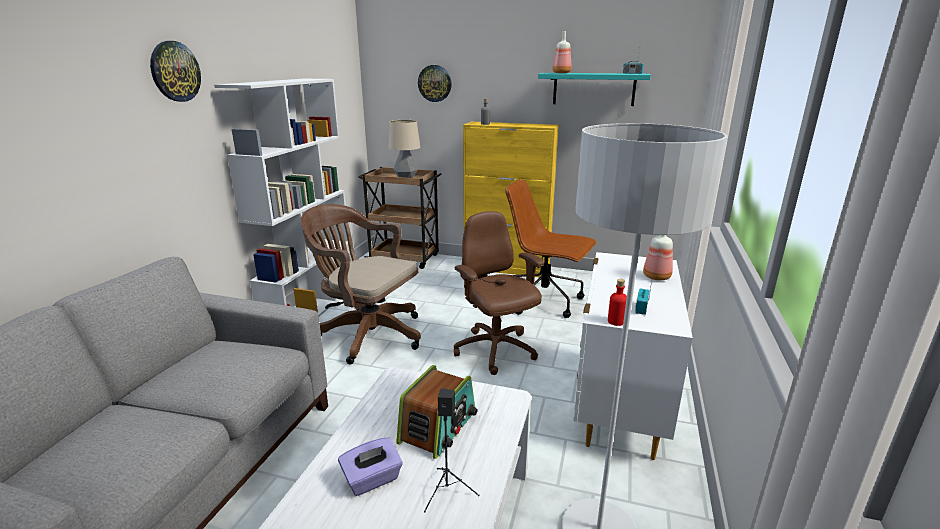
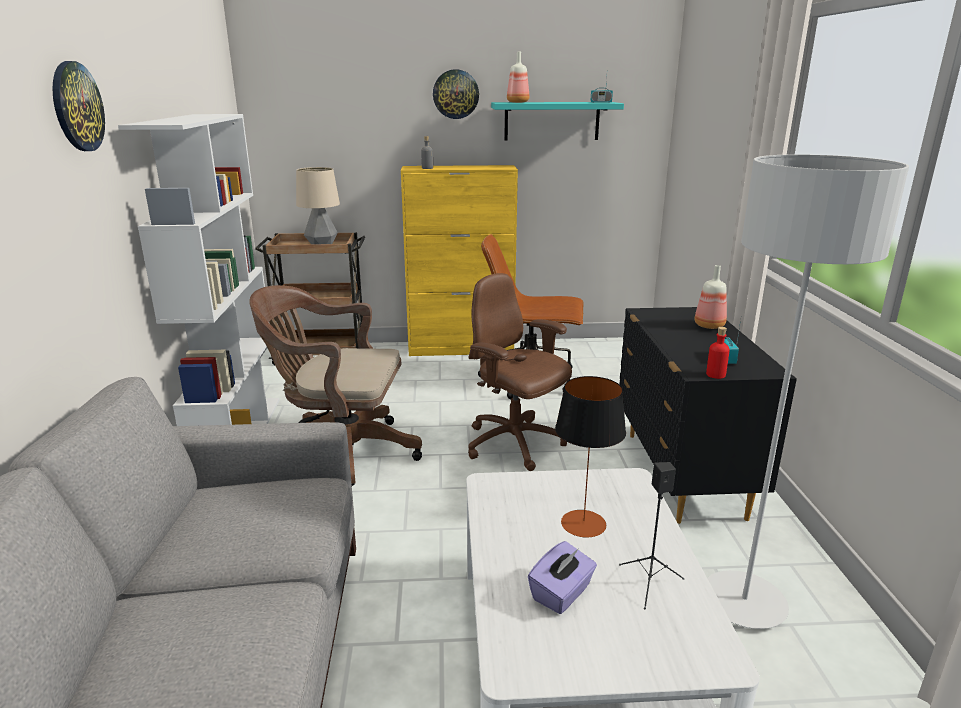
camera: 20 degrees left, 0 degrees up
radio [396,365,478,459] -> table lamp [555,376,626,538]
wall clock [418,65,452,102] -> wall clock moved to [433,69,479,119]
white dresser [573,252,693,460] -> black dresser [619,307,797,524]

